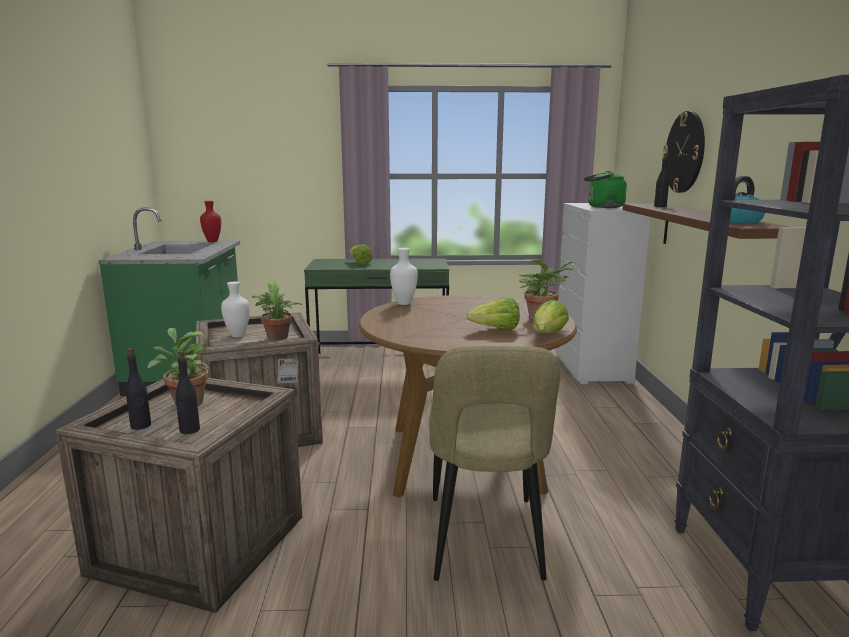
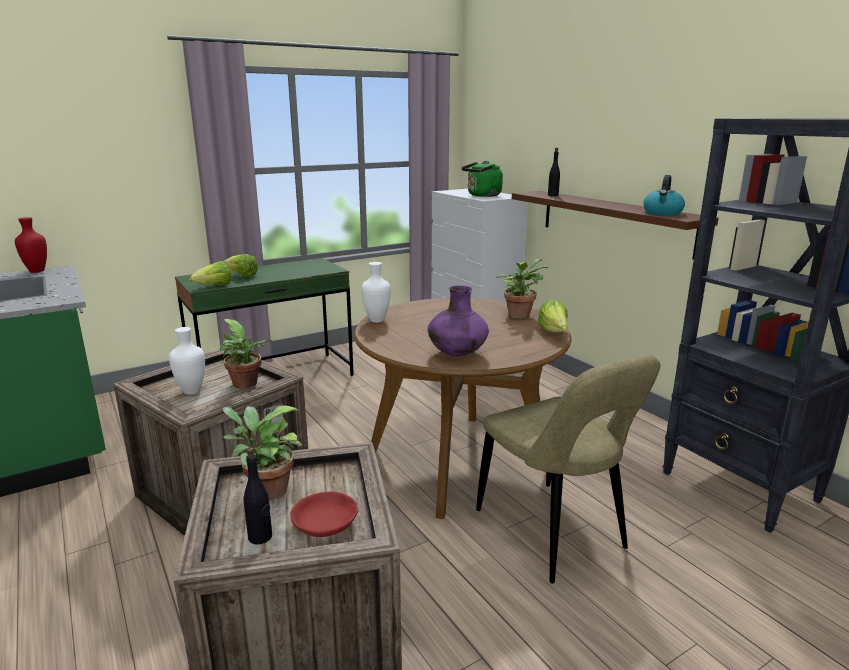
camera: 30 degrees left, 5 degrees up
black bottle [175,351,200,434] -> red bowl [290,492,358,537]
lettuce [466,297,520,330] -> lettuce moved to [190,261,231,285]
wall clock [663,111,705,193] -> none
none -> purple vase [428,286,489,356]

